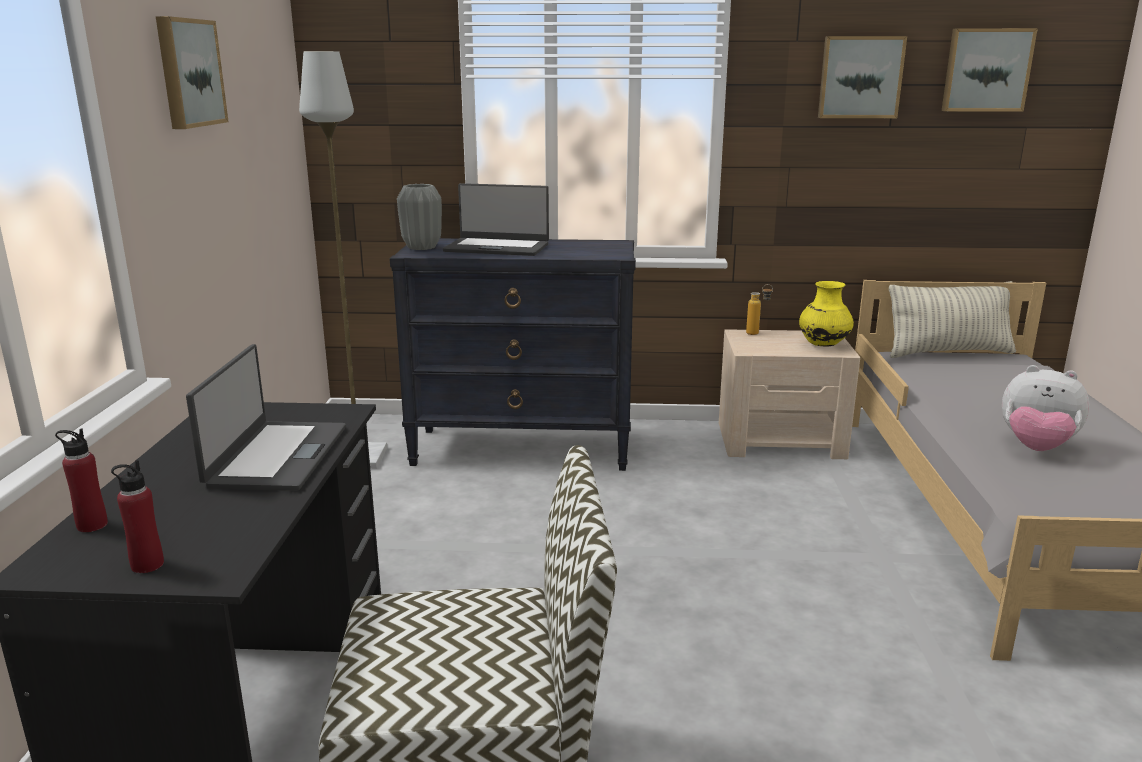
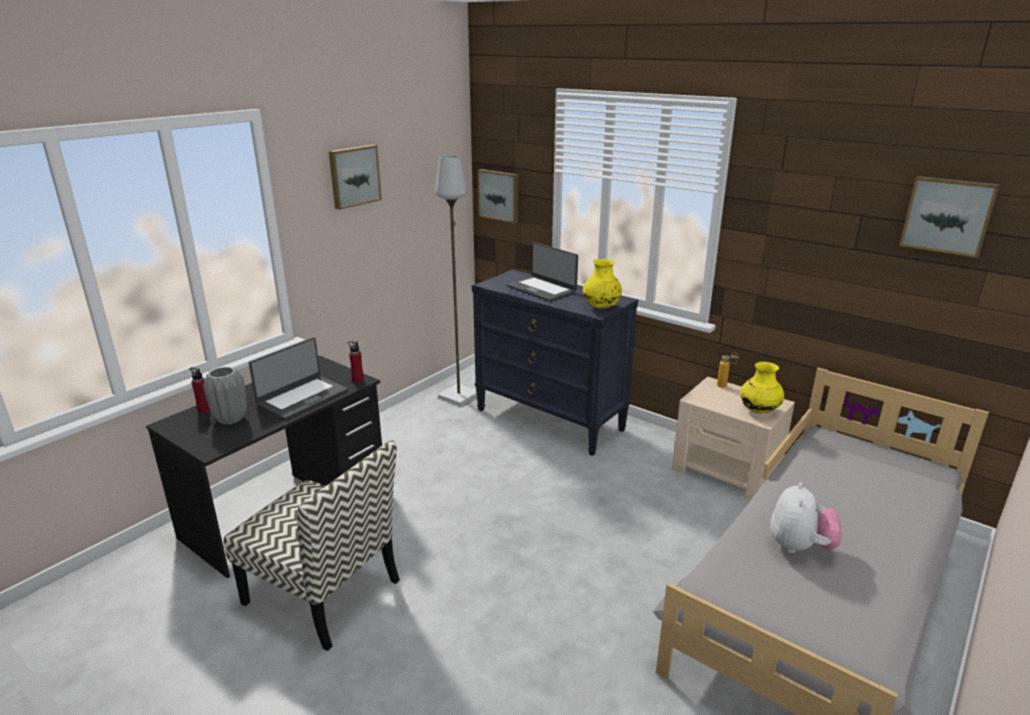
camera: 35 degrees right, 5 degrees up
red bottle [111,460,164,573] -> red bottle moved to [348,341,364,383]
grey vase [397,184,442,250] -> grey vase moved to [203,367,247,425]
picture [818,36,907,118] -> picture moved to [478,169,518,223]
pillow [889,281,1016,358] -> none
plush toy [1002,365,1090,451] -> plush toy turned 135 degrees counterclockwise [770,482,842,553]
none -> yellow vase [583,259,622,309]

